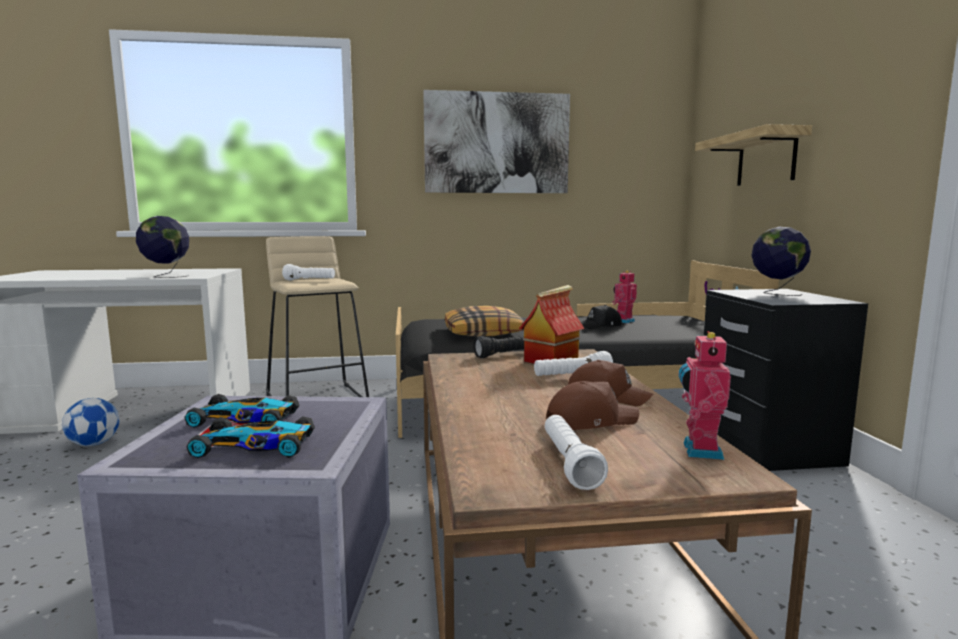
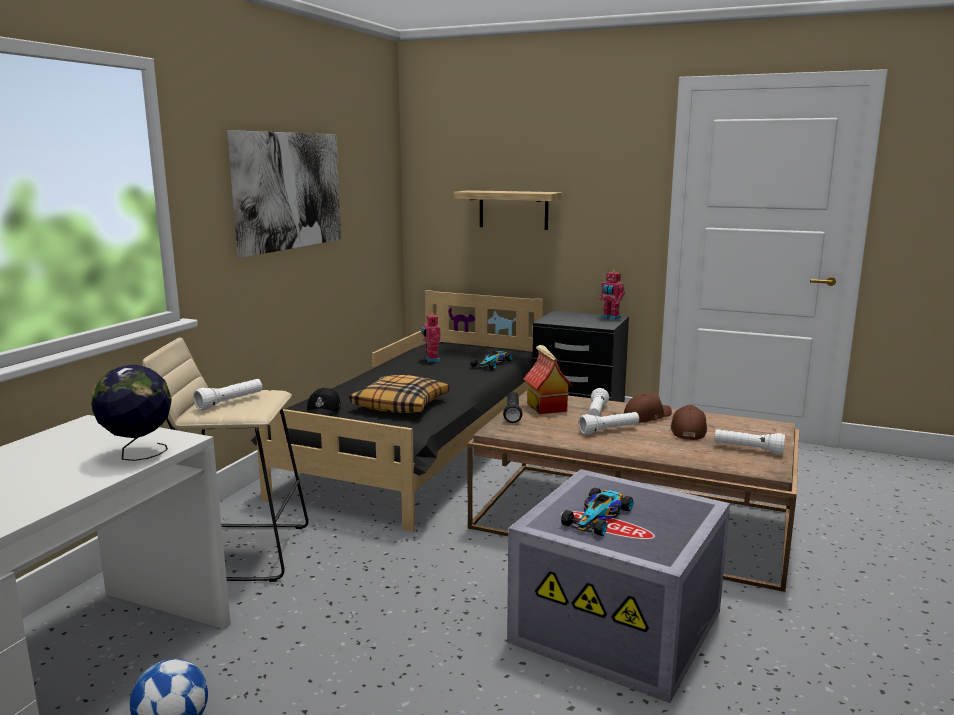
camera: 60 degrees left, 5 degrees up
toy car [186,416,315,458] -> toy car moved to [471,350,513,370]
black cap [581,305,622,329] -> black cap moved to [307,387,341,416]
toy robot [679,331,731,460] -> toy robot moved to [599,270,625,320]
globe [752,227,811,296] -> none
none -> white flashlight [579,412,639,435]

